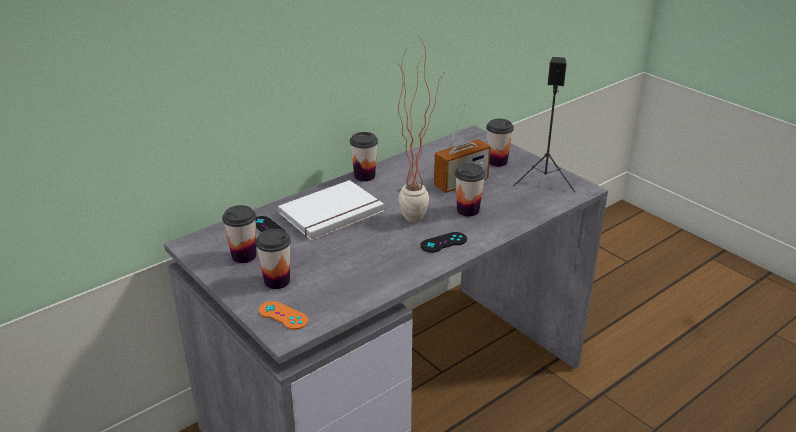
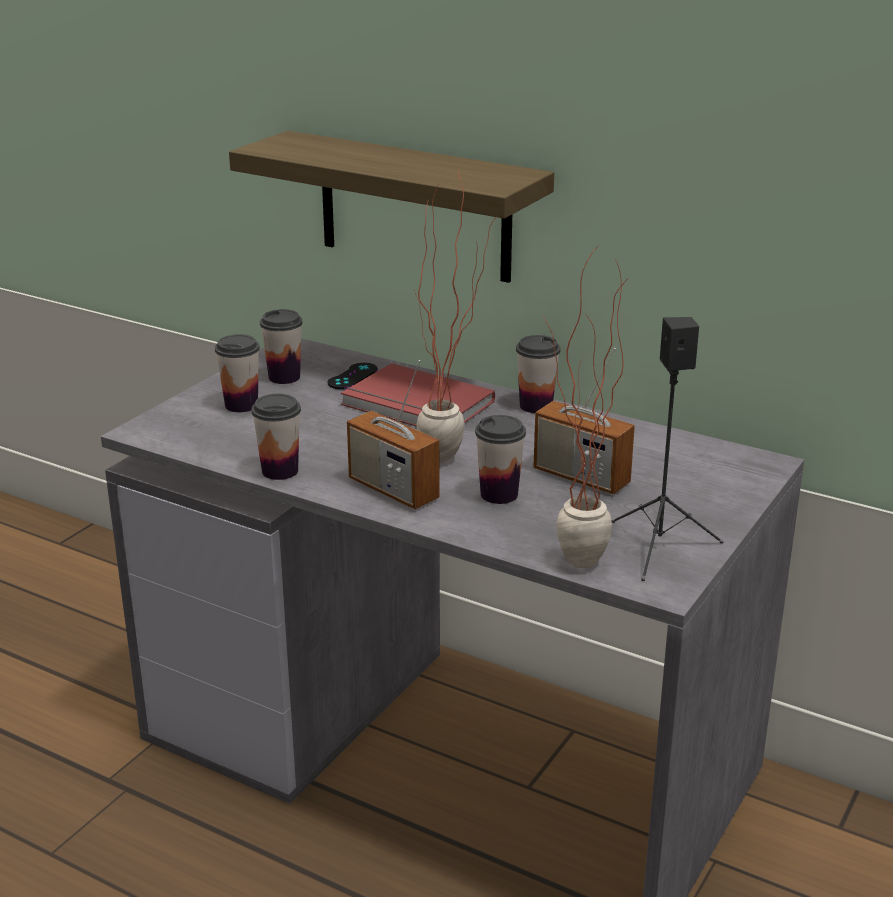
camera: 70 degrees right, 5 degrees down
orange game controller [259,301,308,330] -> none
white book [278,180,384,240] -> red book [341,363,495,427]
black game controller [420,232,467,253] -> radio [347,360,440,509]
cup [486,119,514,167] -> cup moved to [251,394,301,480]
none -> shelf [229,131,554,283]
none -> potted plant [543,246,626,568]

